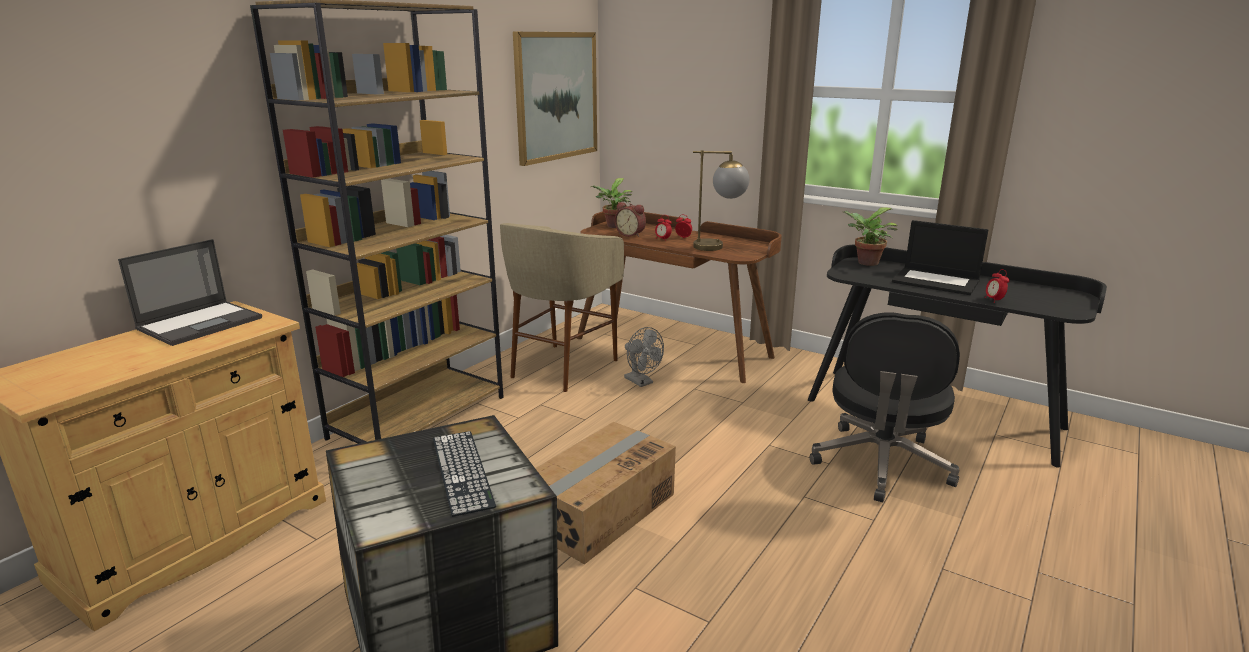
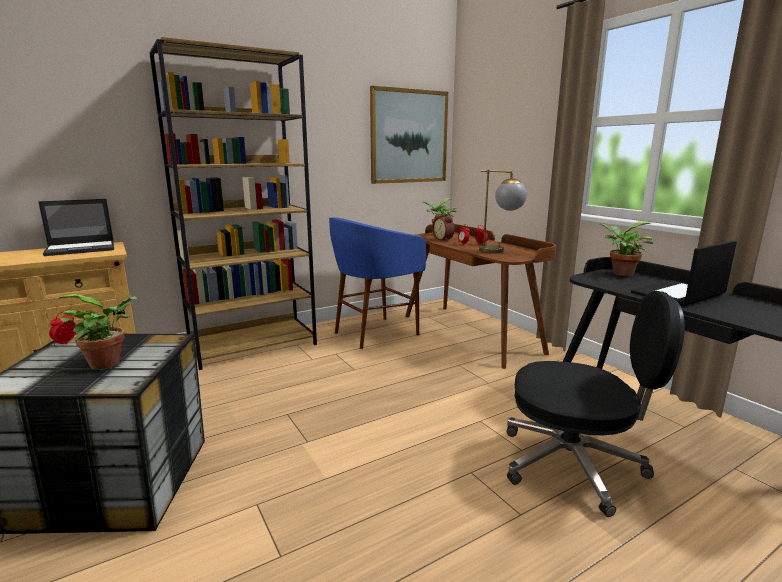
camera: 25 degrees right, 5 degrees down
keyboard [433,431,496,517] -> potted plant [57,294,138,369]
beige stool [500,223,624,392] -> blue stool [329,217,426,349]
cardboard box [535,422,676,565] -> none
grey fan [624,327,664,387] -> none
black office chair [810,313,960,503] -> black office chair turned 120 degrees counterclockwise [507,291,685,517]
laptop [892,220,988,295] -> laptop turned 90 degrees clockwise [631,240,737,306]
alarm clock [985,269,1009,303] -> alarm clock moved to [49,311,76,346]

